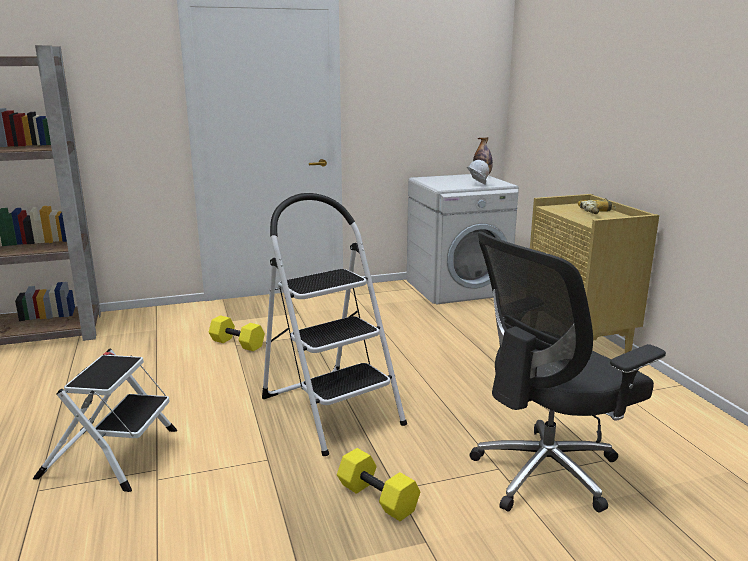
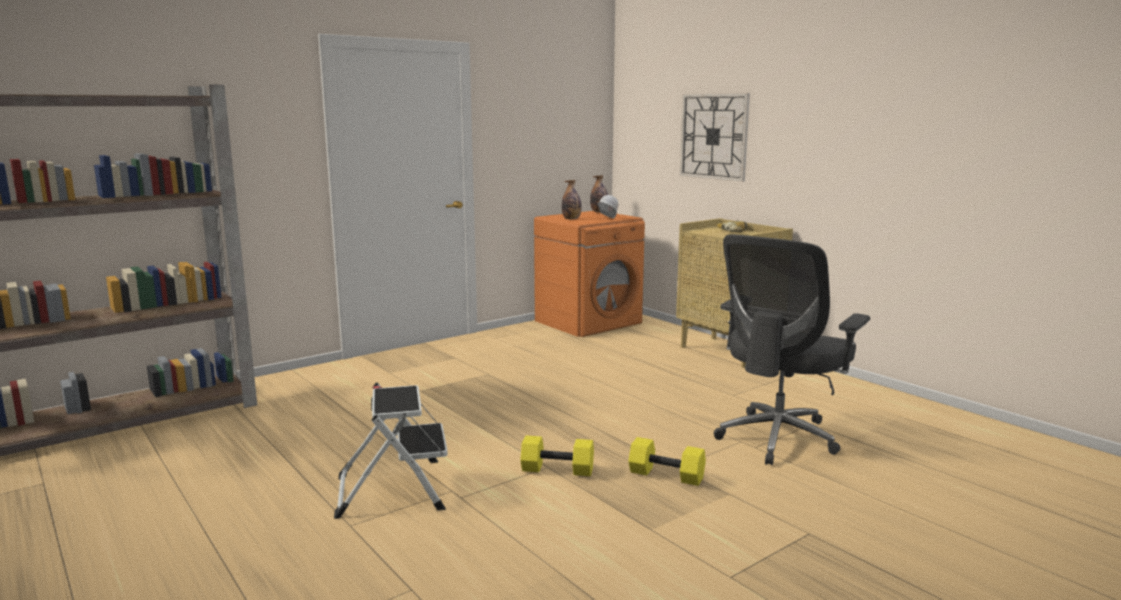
camera: 20 degrees left, 5 degrees down
yellow dumbbell [209,315,265,351] -> yellow dumbbell moved to [520,435,594,476]
step ladder [262,193,407,456] -> none
white washing machine [407,174,519,305] -> orange washing machine [534,211,645,337]
none -> bottle [562,180,582,219]
none -> wall clock [680,93,750,182]

